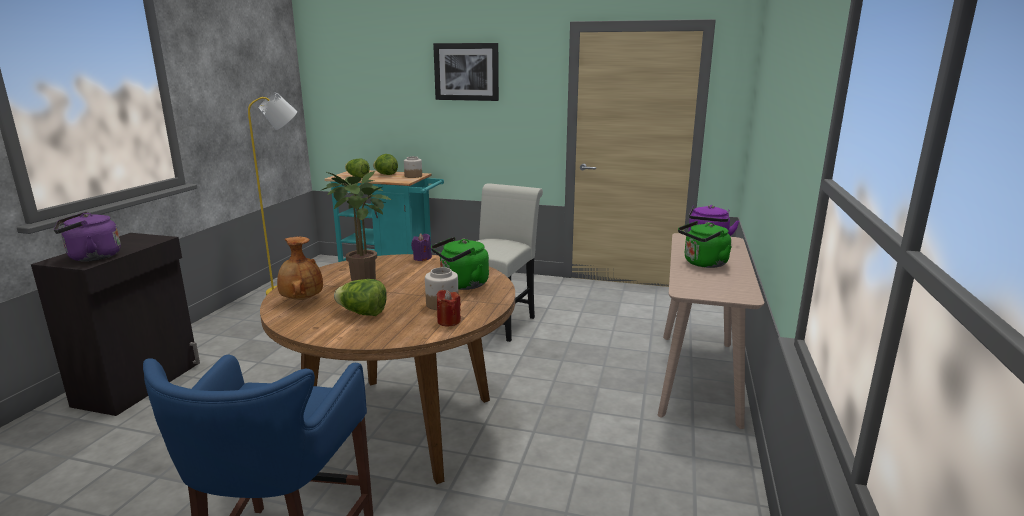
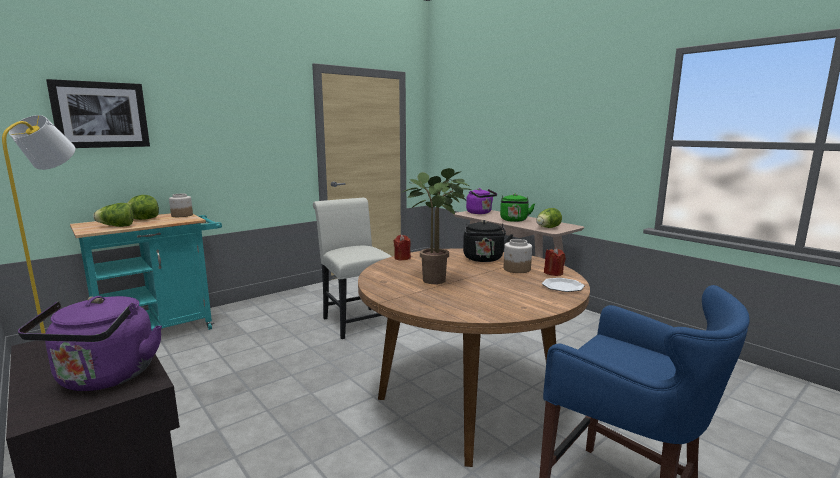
camera: 55 degrees left, 5 degrees down
brown vase [277,237,323,300] -> none
lettuce [334,279,387,316] -> lettuce moved to [536,208,562,228]
purple candle [411,233,432,261] -> red candle [393,235,411,260]
green kettle [431,237,489,290] -> black kettle [463,220,513,262]
picture [433,43,499,101] -> picture moved to [46,79,150,148]
none -> plate [542,278,585,292]

